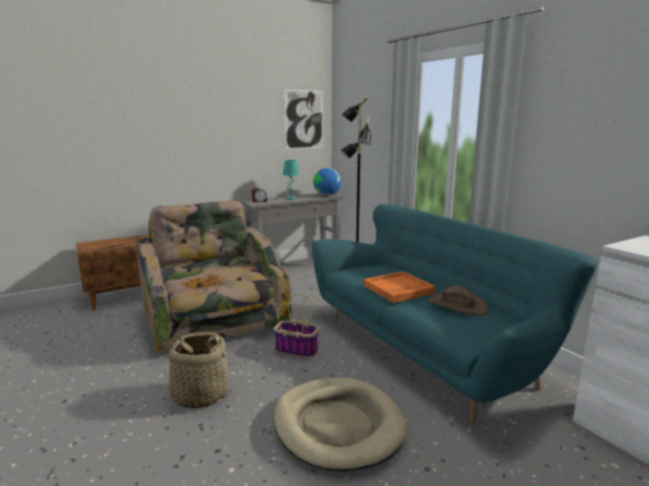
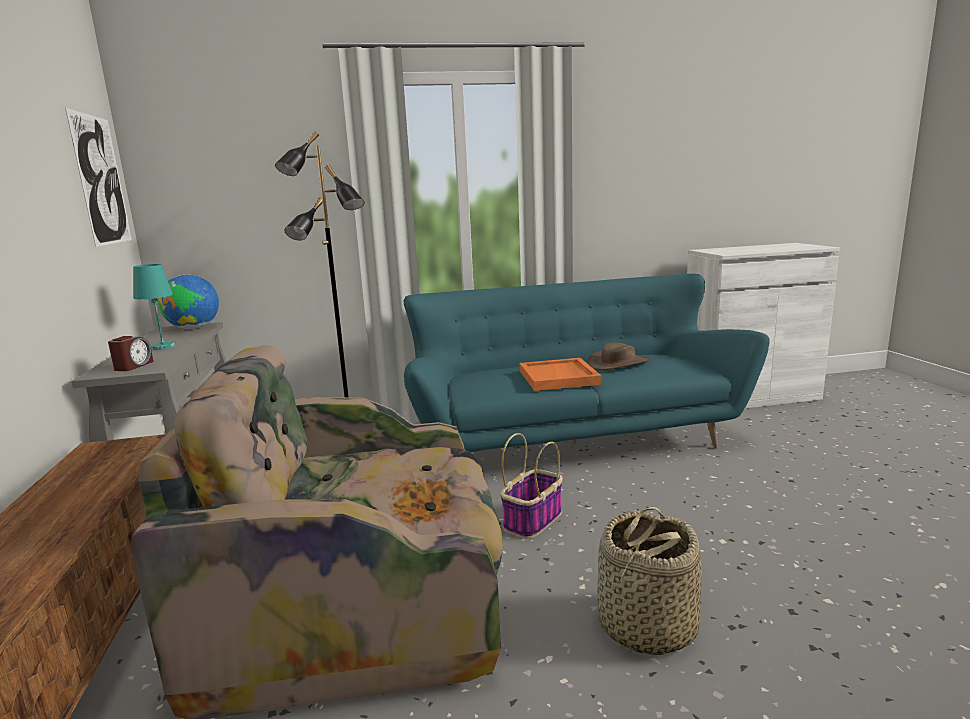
camera: 70 degrees left, 0 degrees up
beige dog bed [274,378,407,472] -> none

